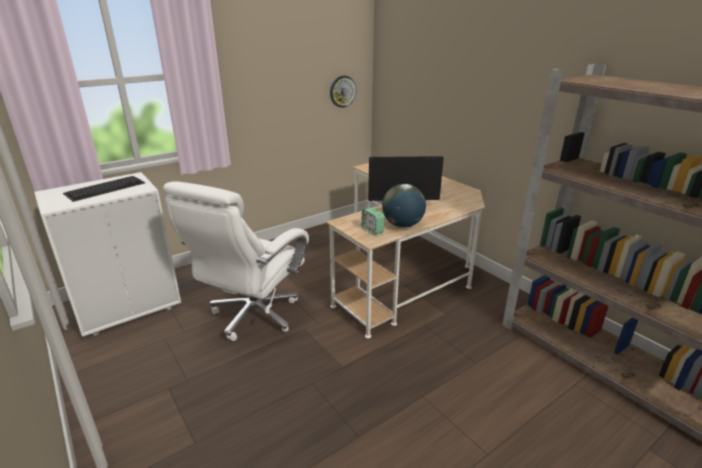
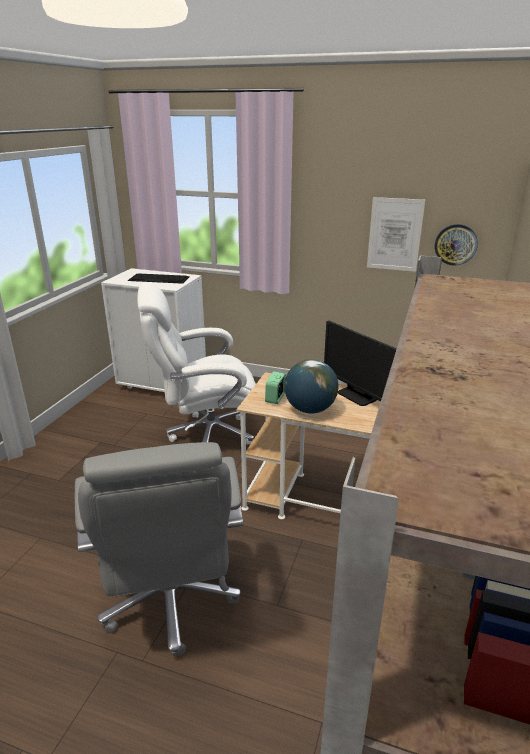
camera: 55 degrees right, 0 degrees up
none -> grey office chair [75,442,243,656]
none -> picture [367,197,425,272]

